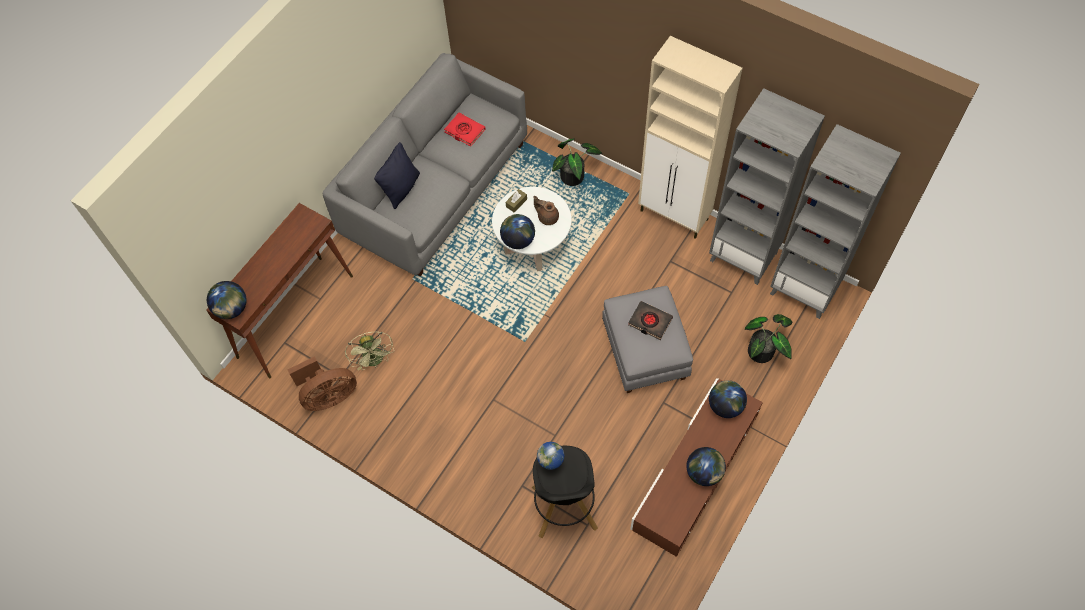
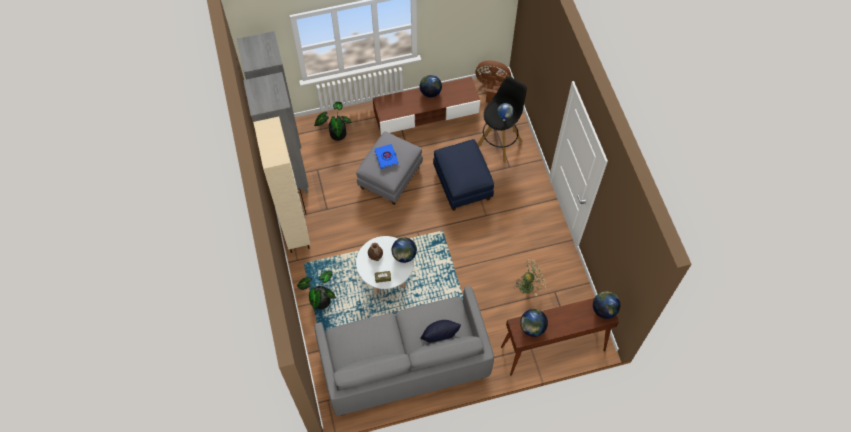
camera: 140 degrees left, 0 degrees up
brown fan [287,356,357,411] -> brown fan moved to [476,60,511,103]
green fan [345,331,394,371] -> green fan turned 45 degrees clockwise [514,258,546,296]
red book [444,113,486,146] -> none
black book [628,301,673,340] -> blue book [374,144,399,169]
globe [709,380,747,418] -> globe moved to [520,309,548,337]
none -> blue ottoman [433,139,494,211]

